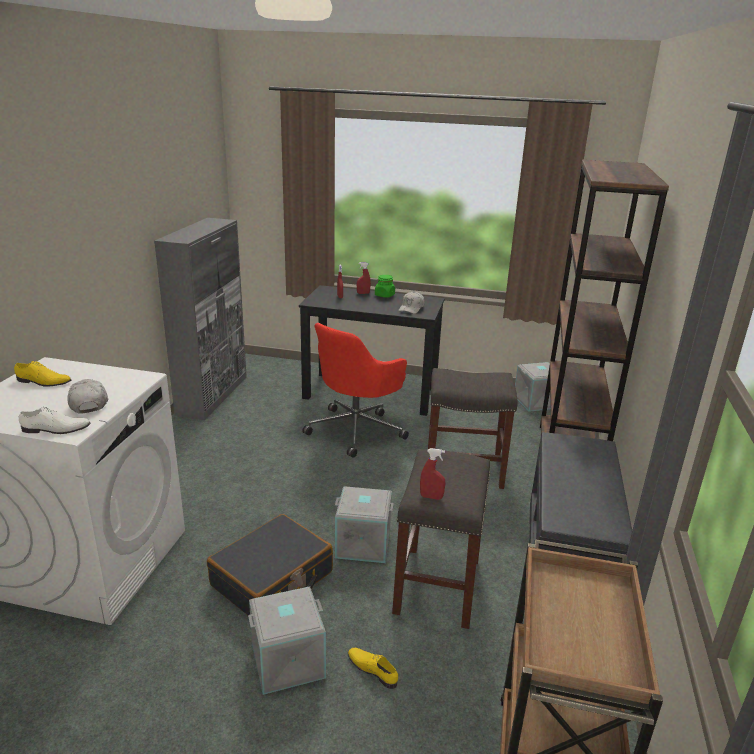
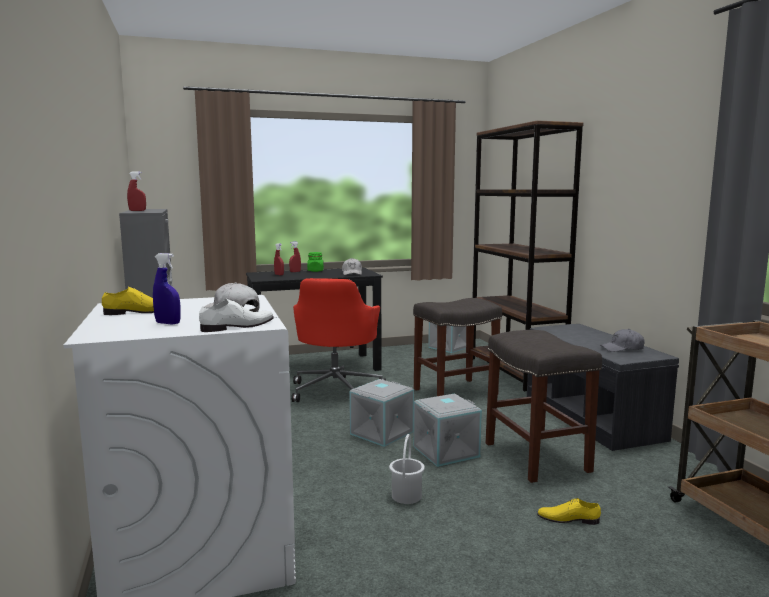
camera: 30 degrees left, 15 degrees down
black suitcase [207,514,333,615] -> white bucket [389,434,425,504]
grey storage box [248,587,326,695] -> grey storage box moved to [349,379,414,447]
red spray bottle [420,448,445,500] -> red spray bottle moved to [127,171,146,211]
none -> blue spray bottle [153,253,180,324]
none -> grey cap [600,329,645,352]

